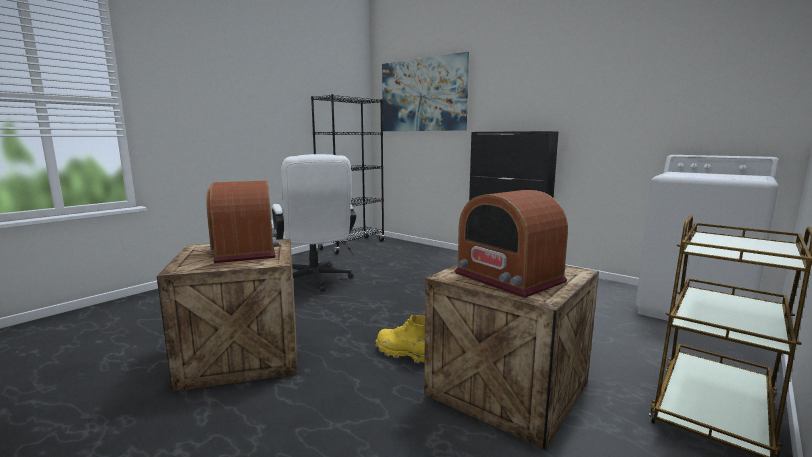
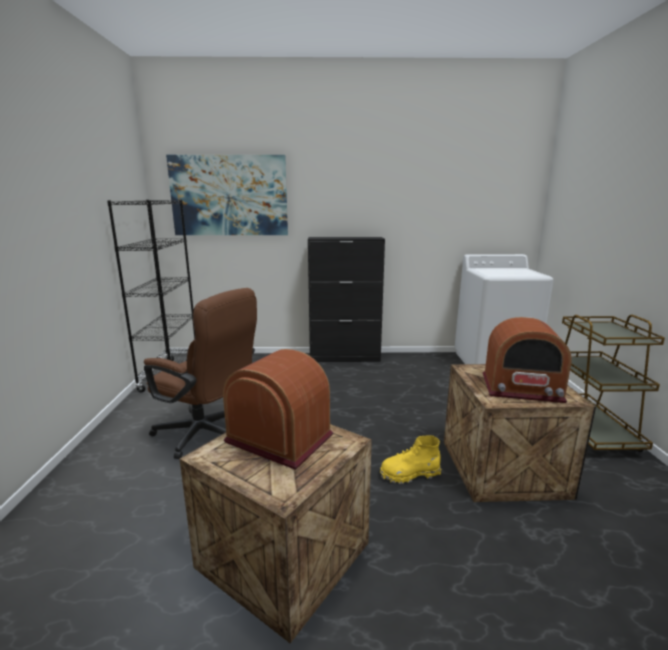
camera: 40 degrees left, 5 degrees up
white office chair [272,154,356,292] -> brown office chair [144,288,257,459]

